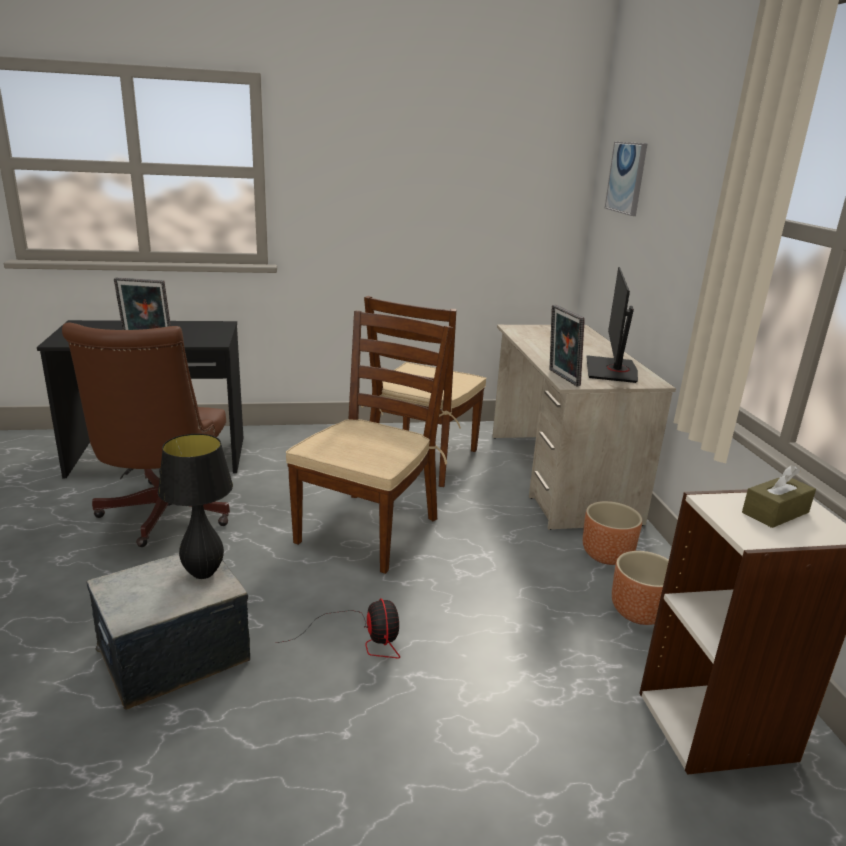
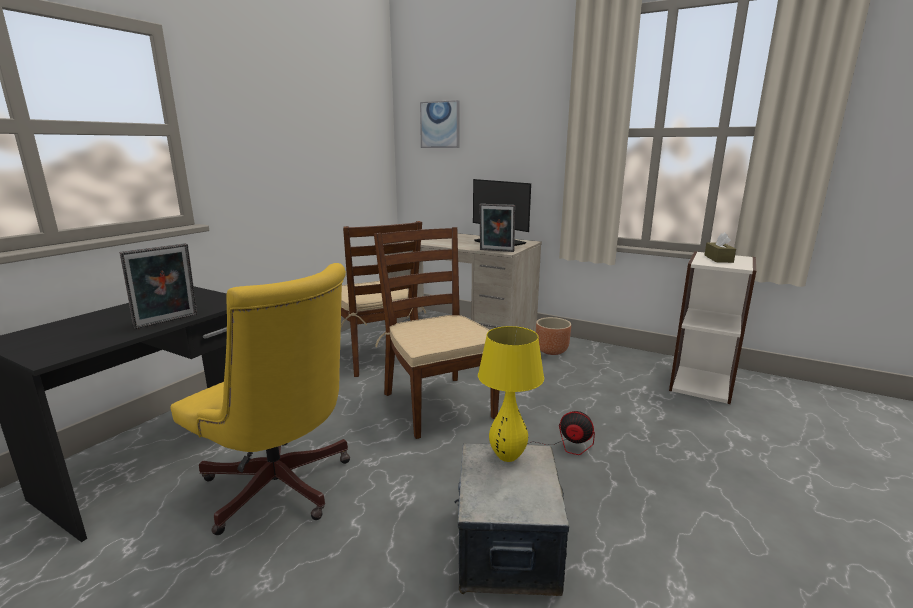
camera: 50 degrees left, 5 degrees down
brown office chair [62,323,230,547] -> yellow office chair [170,263,350,535]
black table lamp [158,434,233,579] -> yellow table lamp [478,326,544,462]
brown planter [612,551,669,625] -> none

